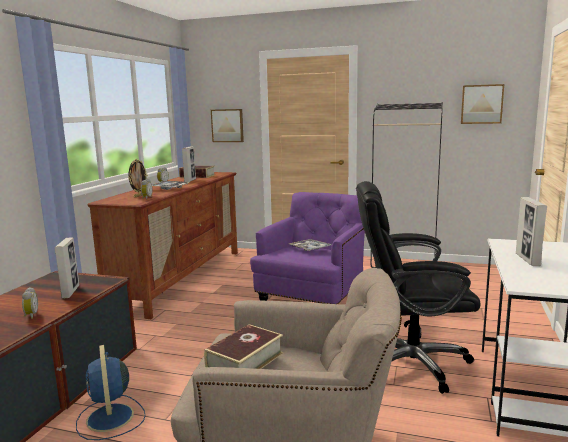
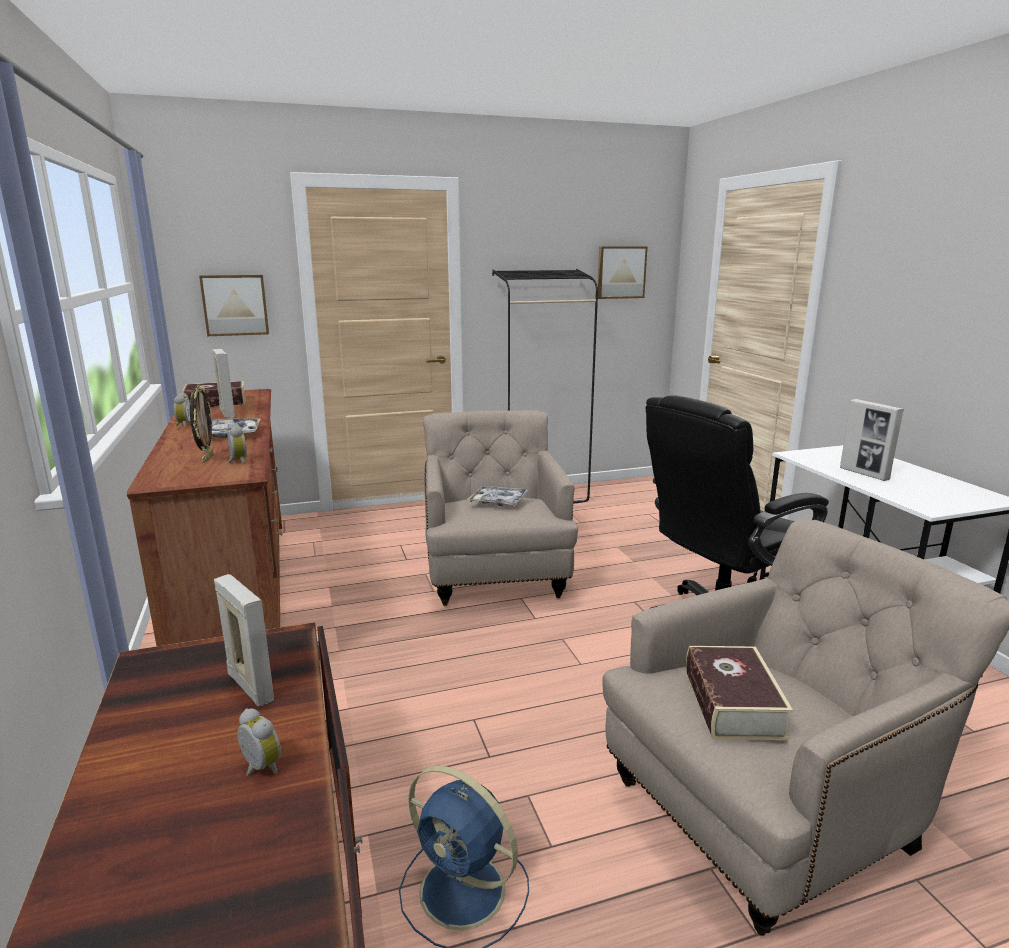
camera: 35 degrees left, 5 degrees up
purple armchair [250,192,365,304] -> beige armchair [423,410,578,606]

